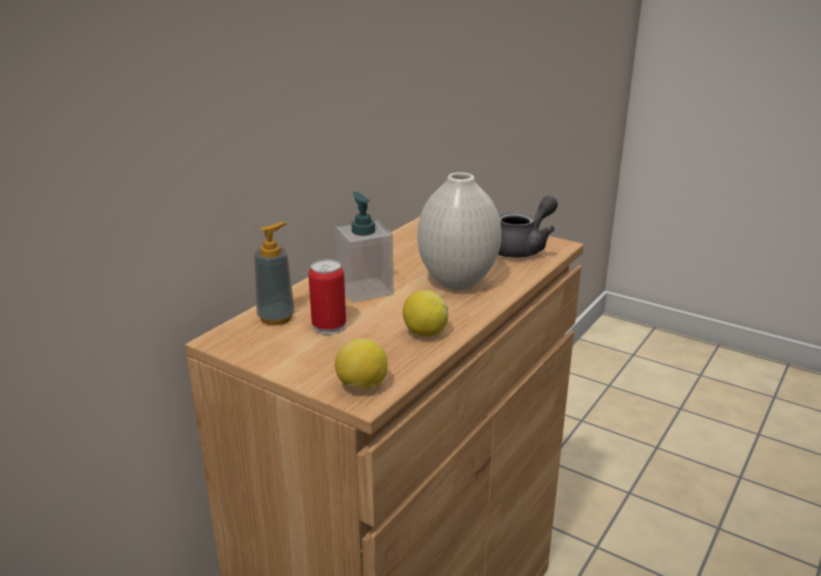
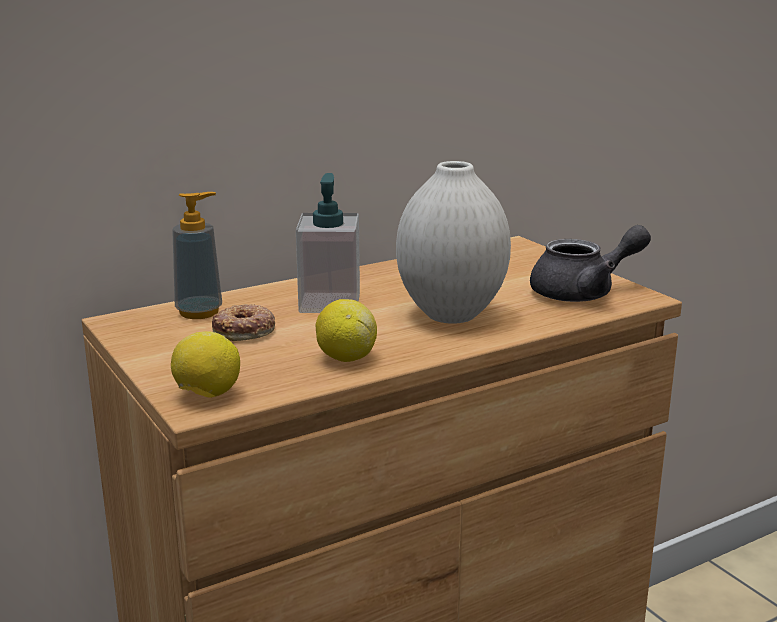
camera: 25 degrees right, 5 degrees down
can [308,260,346,335] -> donut [212,304,275,341]

